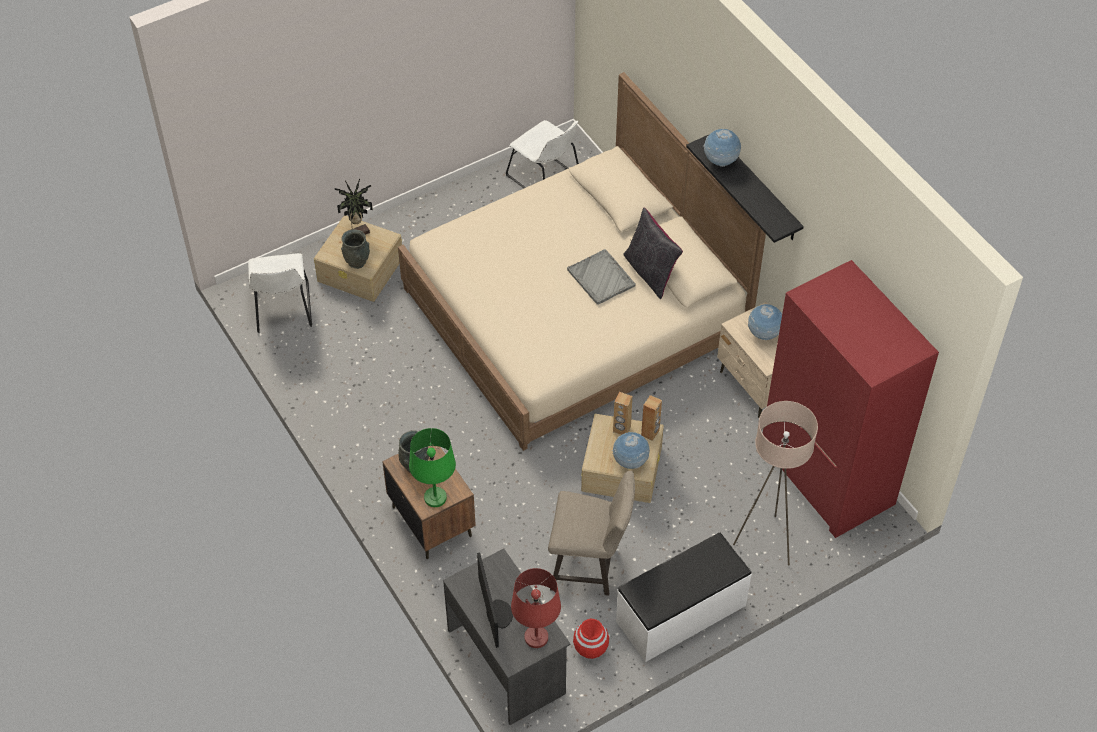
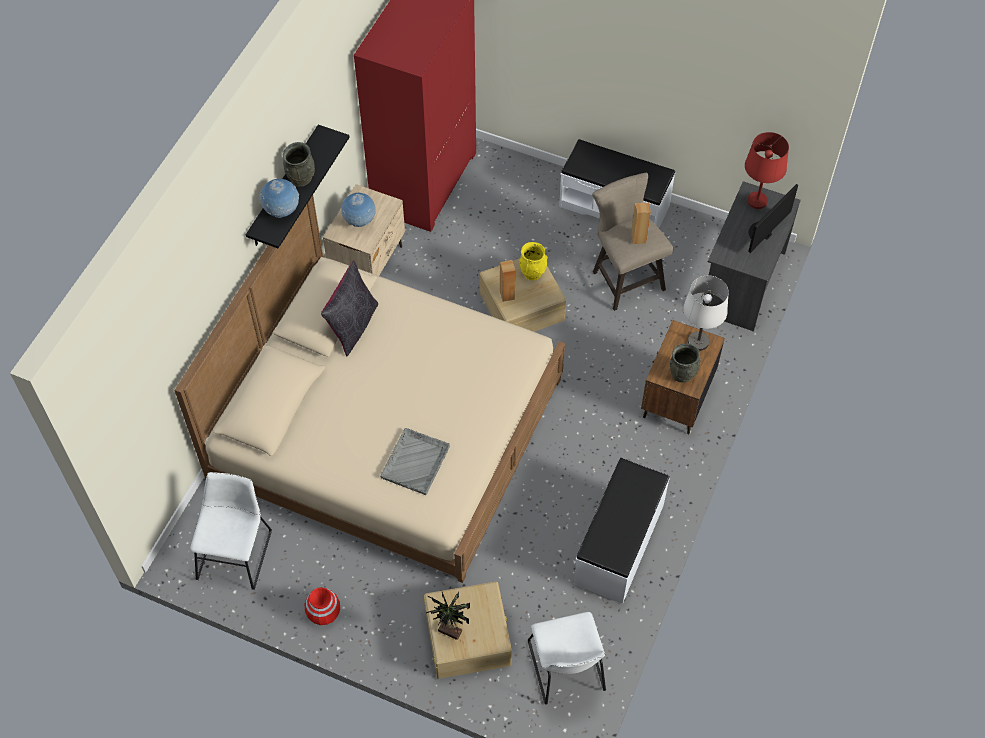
camera: 125 degrees left, 5 degrees up
white chair [248,253,312,333] -> white chair turned 120 degrees clockwise [528,612,606,705]
grey vase [341,229,370,269] -> grey vase moved to [283,142,315,187]
green table lamp [409,428,456,507] -> white table lamp [683,275,729,351]
grey tray [567,249,636,305] -> grey tray moved to [380,428,450,495]
red vase [573,619,609,659] -> red vase moved to [305,587,340,625]
globe [612,432,650,469] -> yellow vase [519,242,548,281]
brown speaker [641,395,662,441] -> brown speaker moved to [631,202,651,244]
beige floor lamp [733,401,818,566] -> none
none -> white bench [574,458,670,604]

